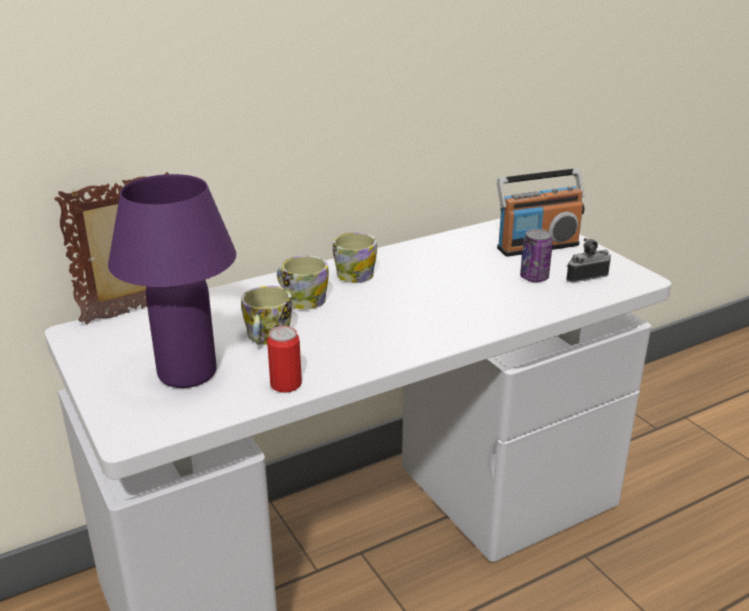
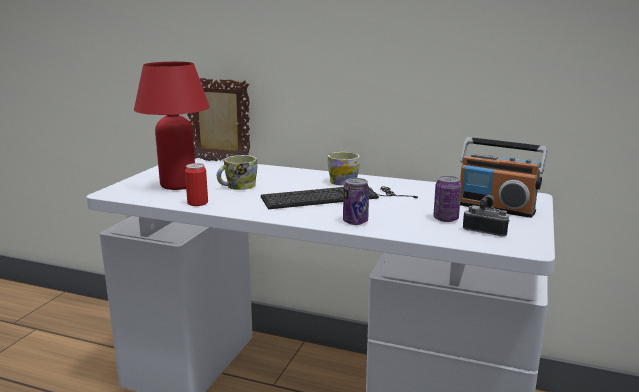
camera: 50 degrees right, 10 degrees down
purple table lamp [108,174,236,388] -> red table lamp [134,62,210,190]
mug [277,255,329,309] -> none
none -> keyboard [261,187,418,209]
none -> can [343,178,369,225]

